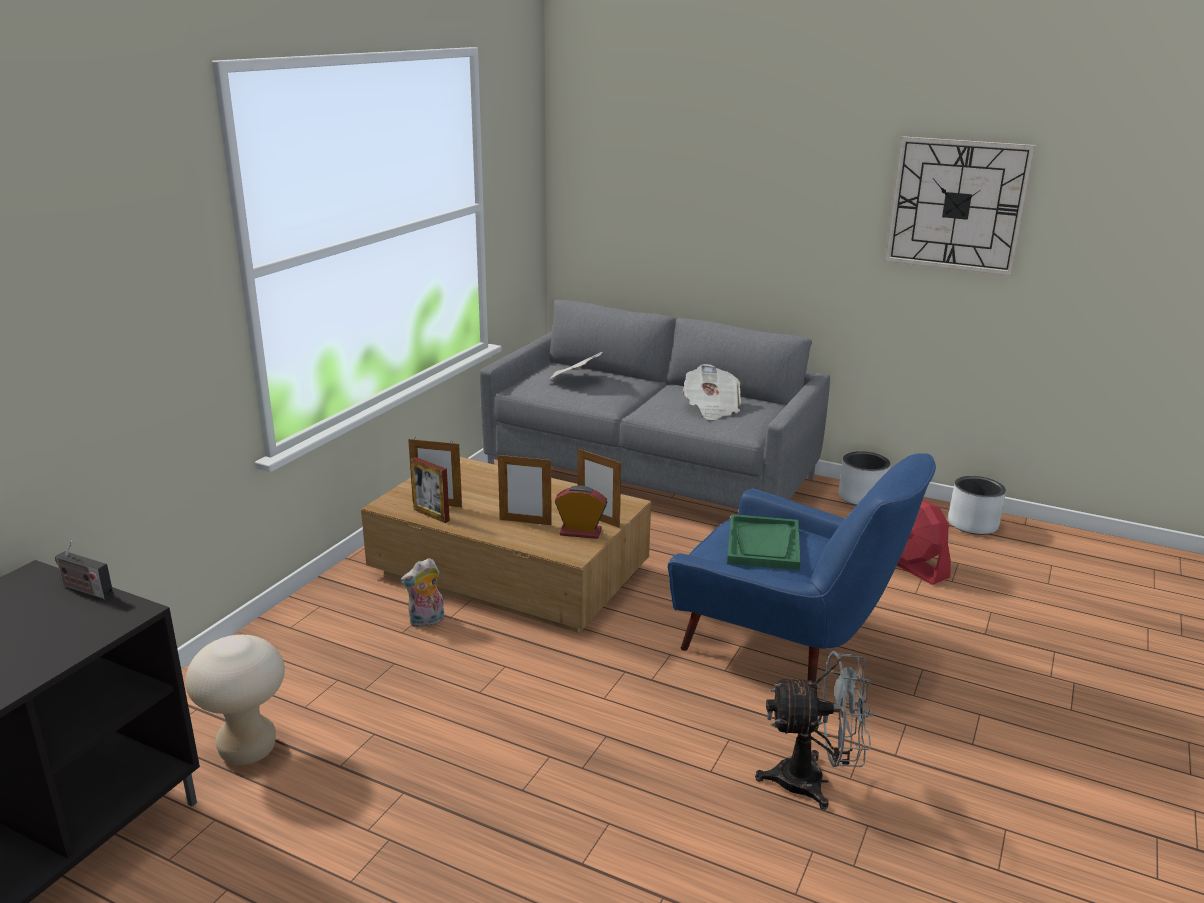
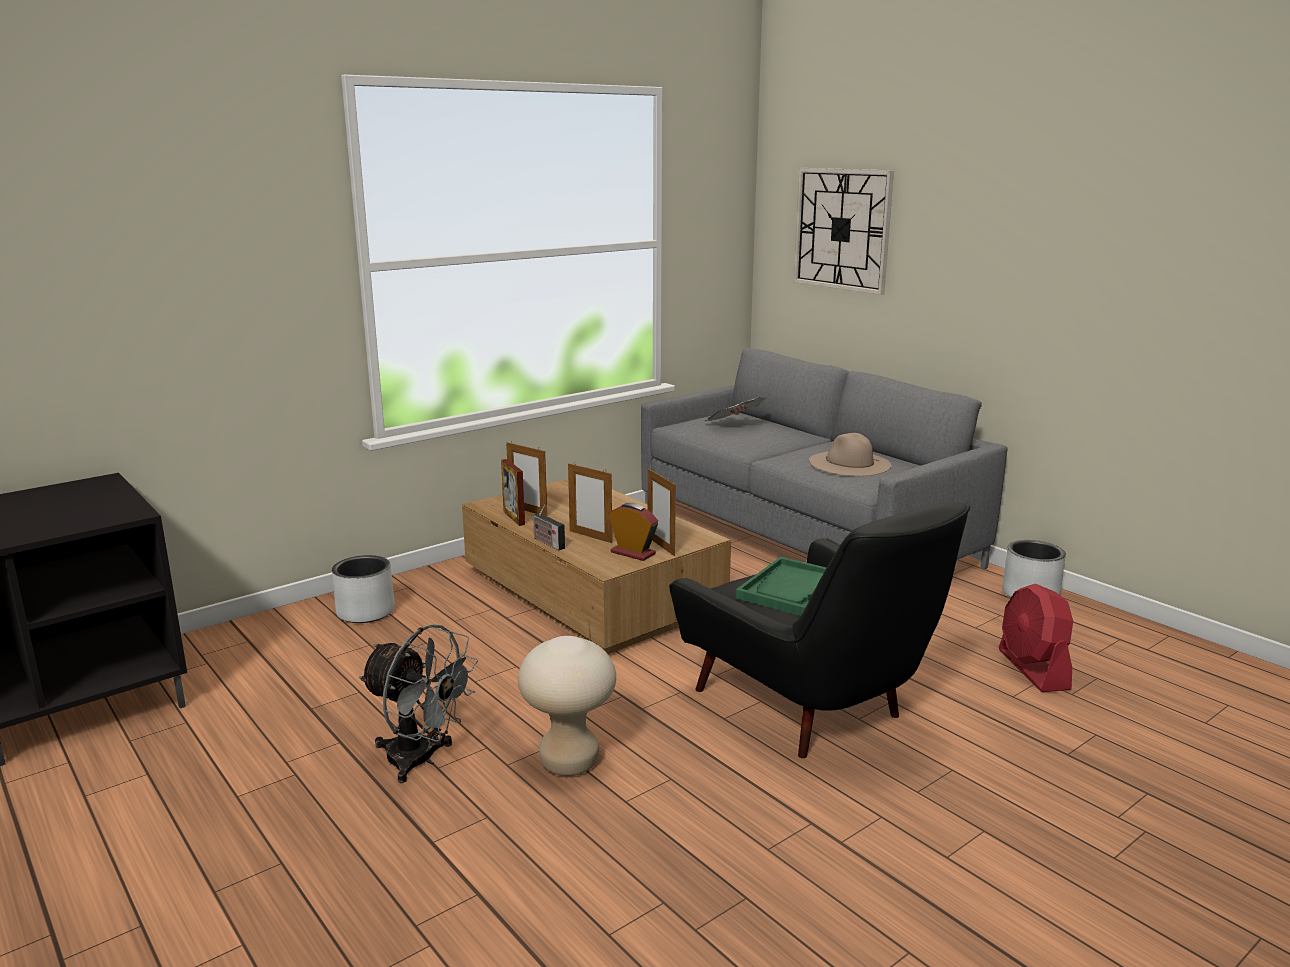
camera: 25 degrees right, 5 degrees down
radio [55,541,113,599] -> radio moved to [532,505,565,550]
beige stool [185,635,285,765] -> beige stool moved to [518,636,616,776]
plush toy [400,558,444,627] -> none
blue armchair [667,453,936,682] -> black armchair [669,502,970,758]
newspaper [683,364,741,420] -> beige hat [809,433,891,476]
grey fan [755,651,873,810] -> grey fan moved to [359,624,478,783]
wall clock [885,136,1036,276] -> wall clock moved to [794,168,894,295]
grey planter [948,476,1006,535] -> grey planter moved to [332,555,395,623]

